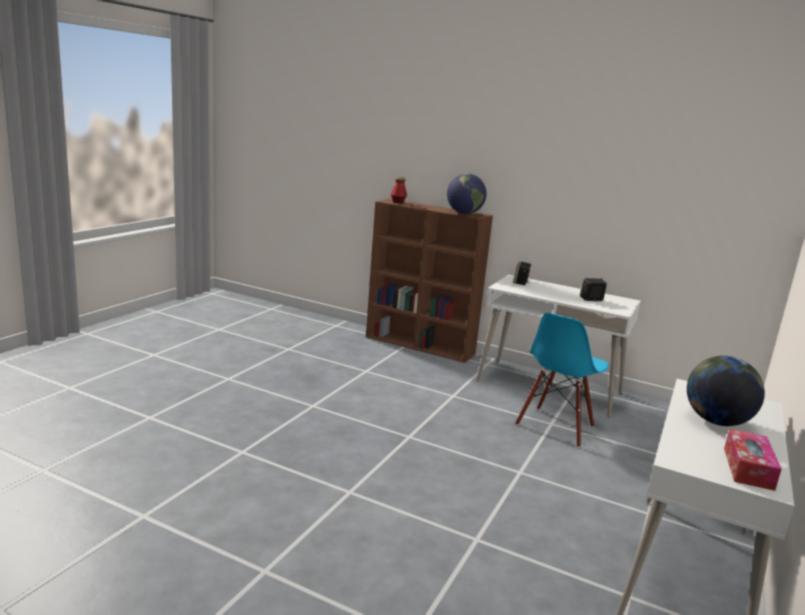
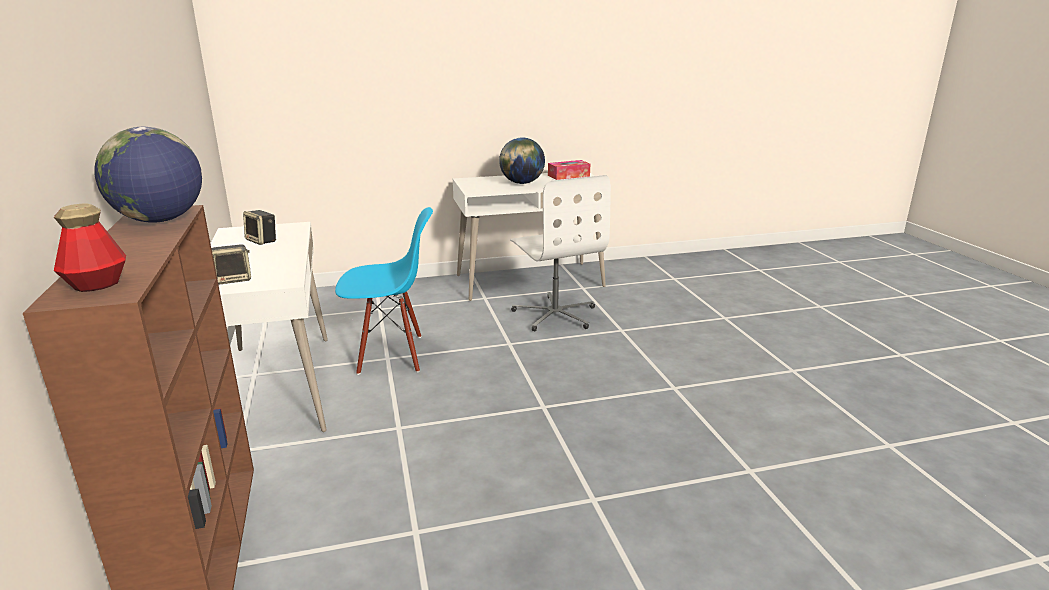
camera: 130 degrees left, 5 degrees up
none -> white office chair [510,175,611,331]

